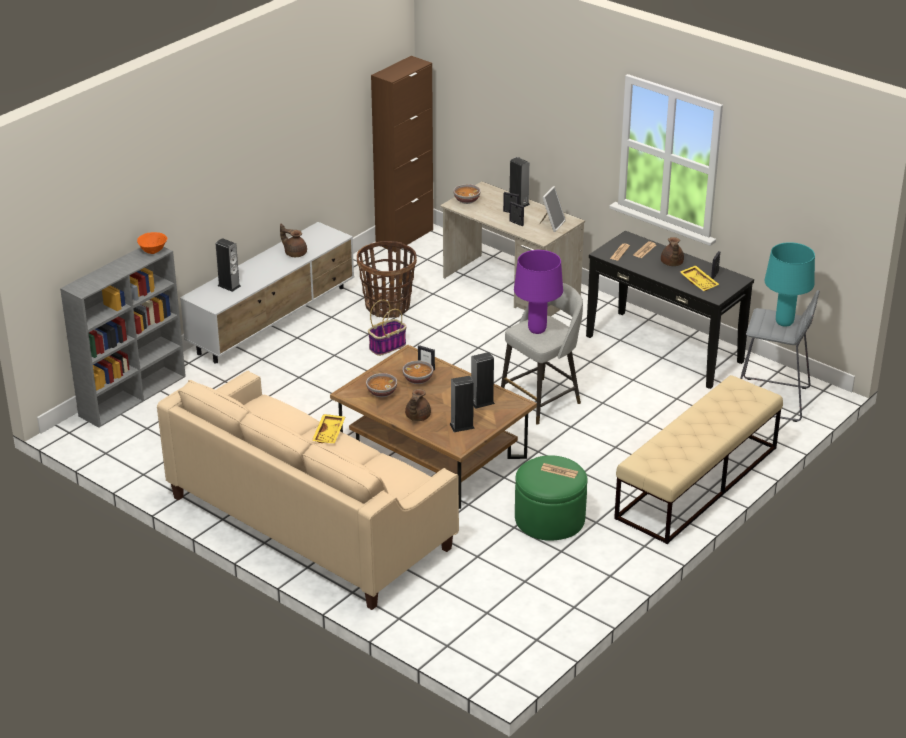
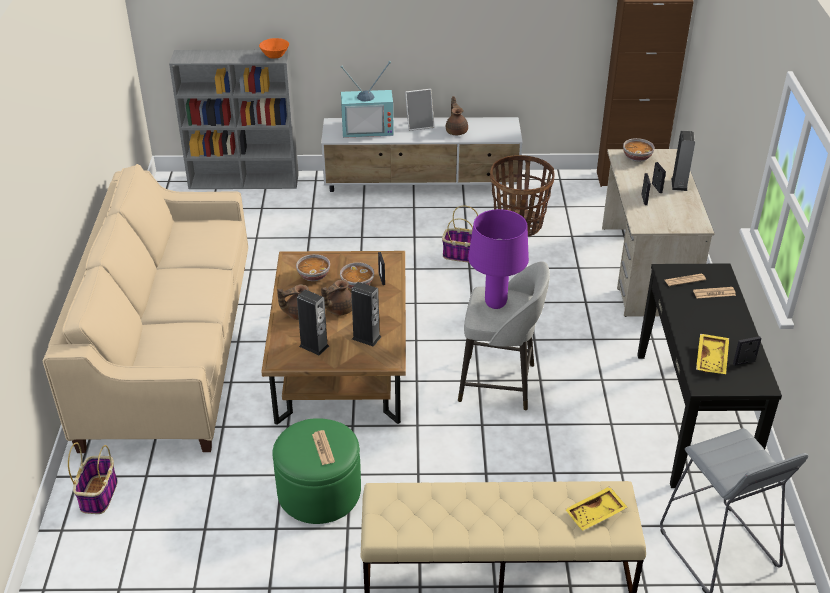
camera: 50 degrees right, 5 degrees up
speaker [216,238,241,292] -> television [341,61,394,138]
yellow tray [312,414,345,443] -> yellow tray moved to [565,486,628,531]
picture frame [539,186,566,232] -> picture frame moved to [405,89,434,131]
brown teapot [661,237,684,266] -> brown teapot moved to [321,280,352,315]
turquoise table lamp [765,242,815,327] -> none
none -> basket [68,442,118,514]

